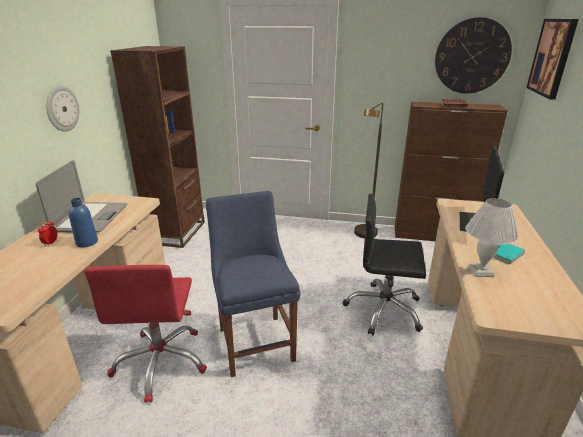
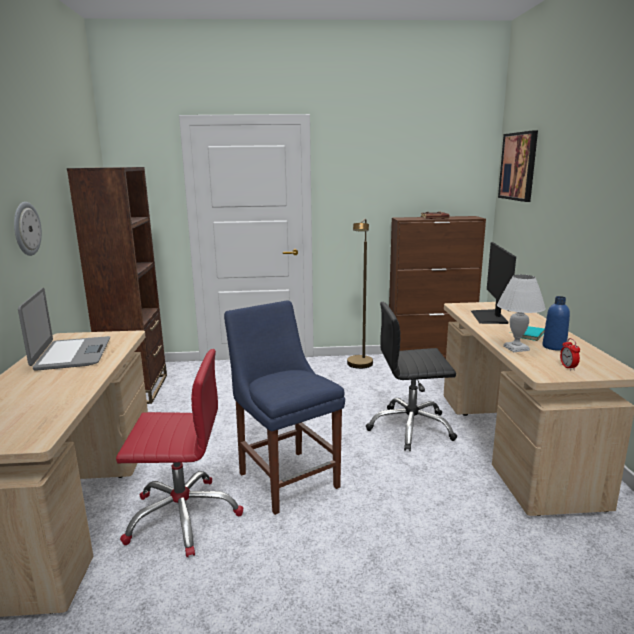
camera: 15 degrees left, 10 degrees down
alarm clock [38,220,57,246] -> alarm clock moved to [560,338,580,371]
blue bottle [69,198,98,247] -> blue bottle moved to [542,296,570,351]
red office chair [84,265,207,403] -> red office chair turned 75 degrees counterclockwise [116,349,243,557]
wall clock [435,17,512,94] -> none

